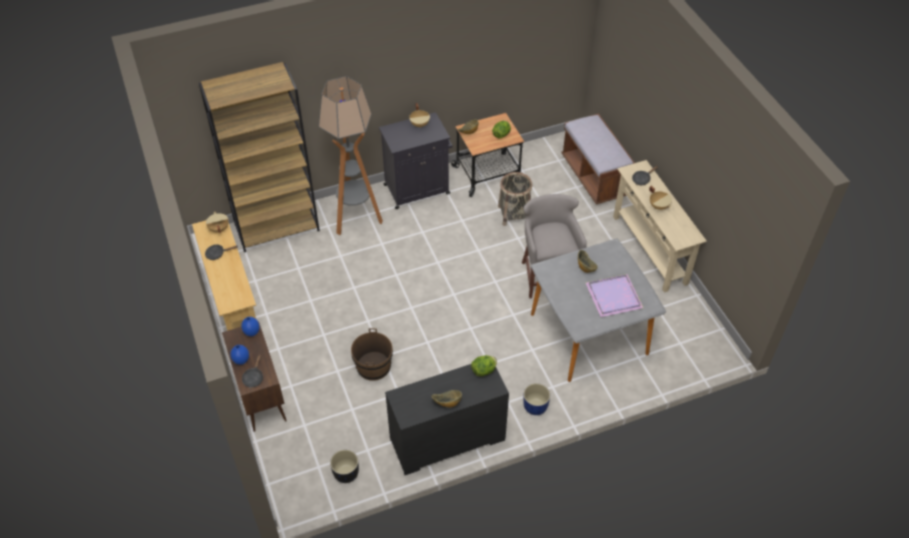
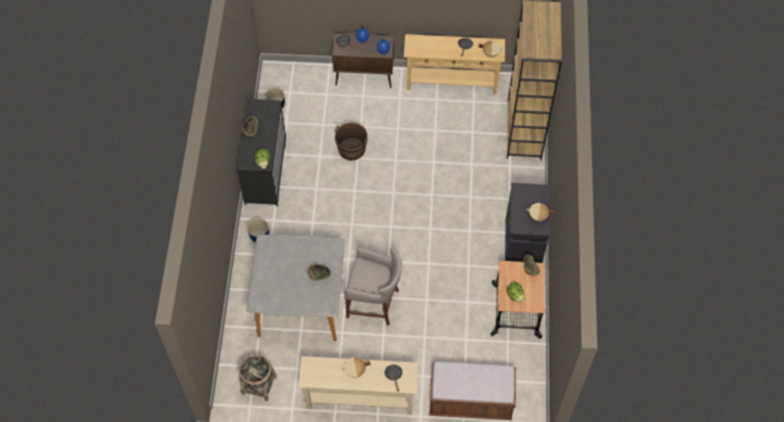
camera: 115 degrees right, 10 degrees up
floor lamp [318,76,383,235] -> none
basket [498,172,532,226] -> basket moved to [239,354,277,401]
purple tray [586,274,643,317] -> none

